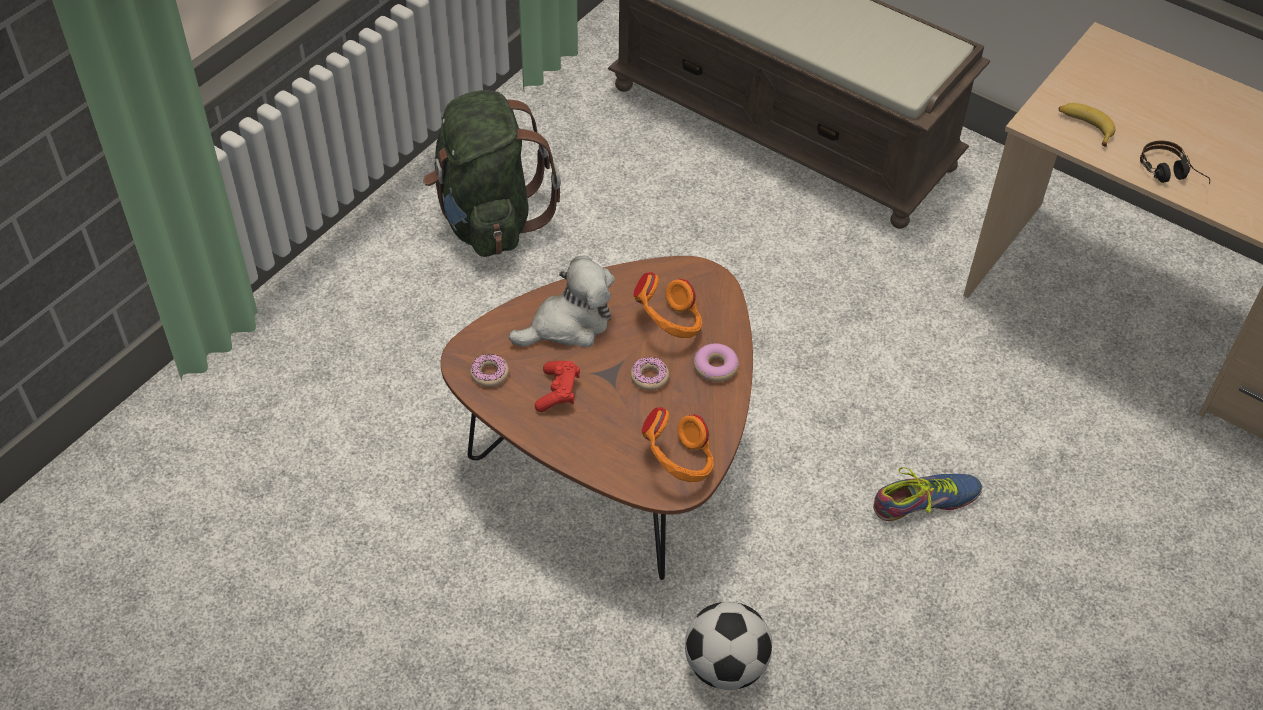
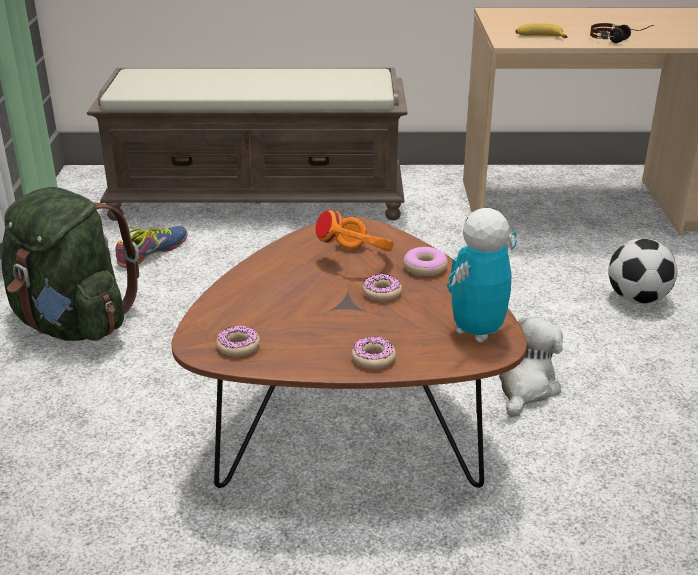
camera: 35 degrees left, 20 degrees down
plush toy [509,256,615,347] -> plush toy moved to [499,318,563,417]
red game controller [535,361,580,412] -> none
orange headphones [642,407,714,482] -> toy robot [447,208,517,343]
football [685,602,772,690] -> football moved to [608,239,678,304]
shoe [873,467,982,521] -> shoe moved to [116,226,188,268]
none -> donut [352,337,396,369]

